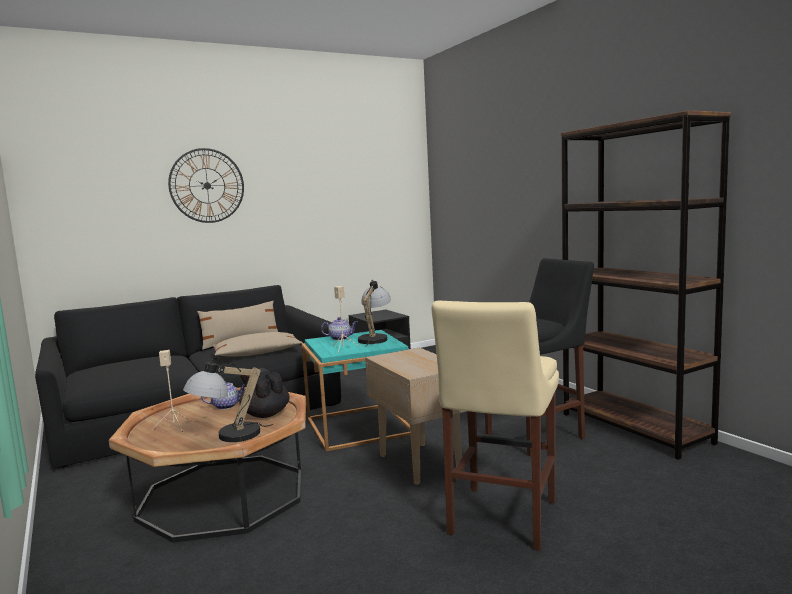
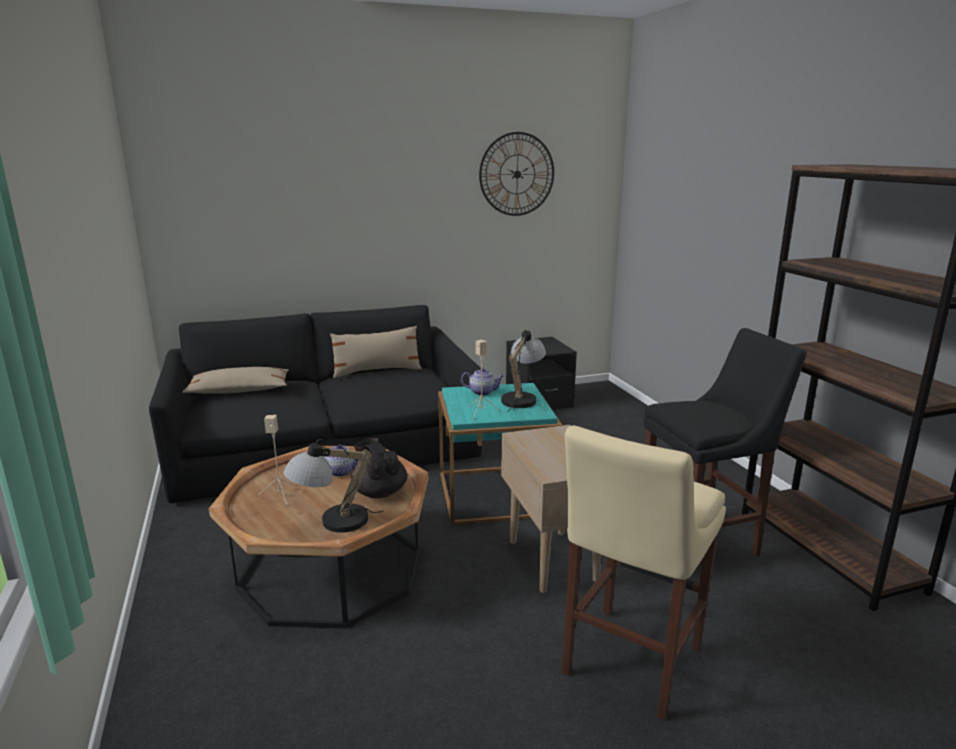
camera: 10 degrees right, 10 degrees up
wall clock [168,148,244,223] -> wall clock moved to [479,132,554,216]
beige pillow [212,332,303,356] -> beige pillow moved to [182,367,289,394]

